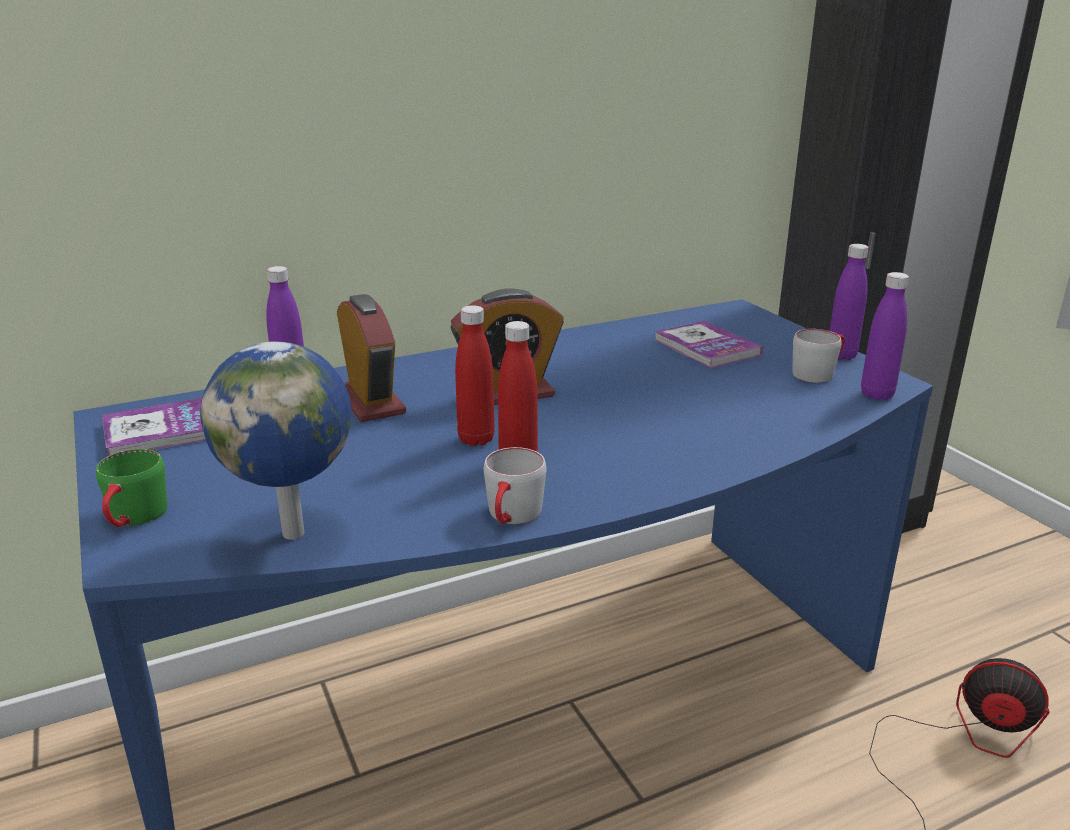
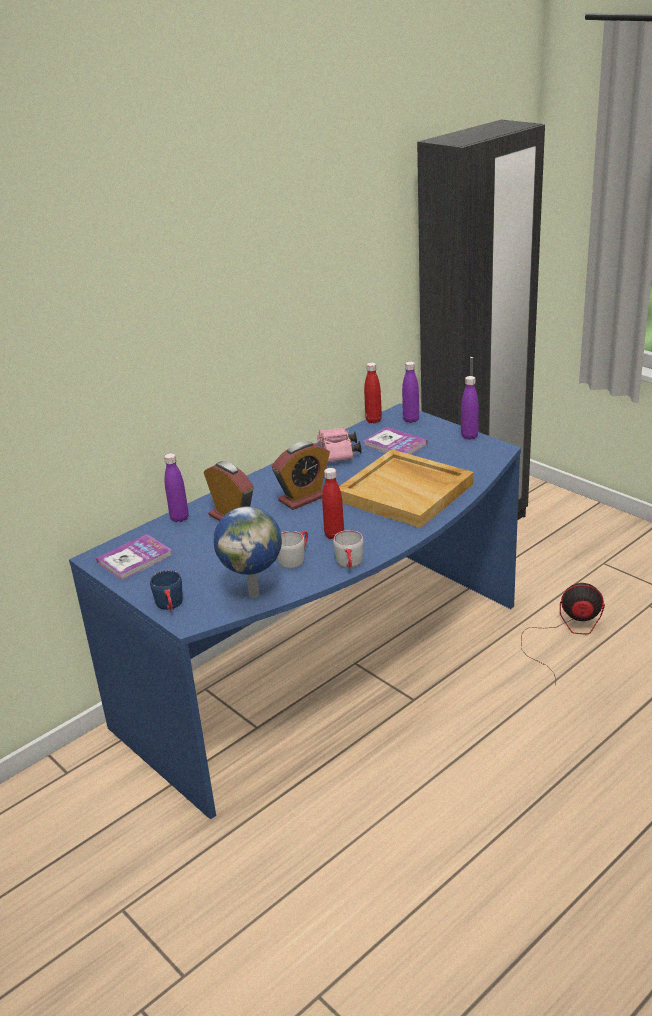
camera: 15 degrees left, 5 degrees up
green mug [96,449,167,527] -> blue mug [150,570,183,610]
red bottle [455,305,495,446] -> red bottle moved to [364,362,382,424]
grey mug [792,329,844,383] -> grey mug moved to [278,531,308,568]
purple bottle [861,272,909,400] -> purple bottle moved to [402,361,419,423]
none -> pink binoculars [317,428,362,463]
none -> beige tray [339,449,474,528]

